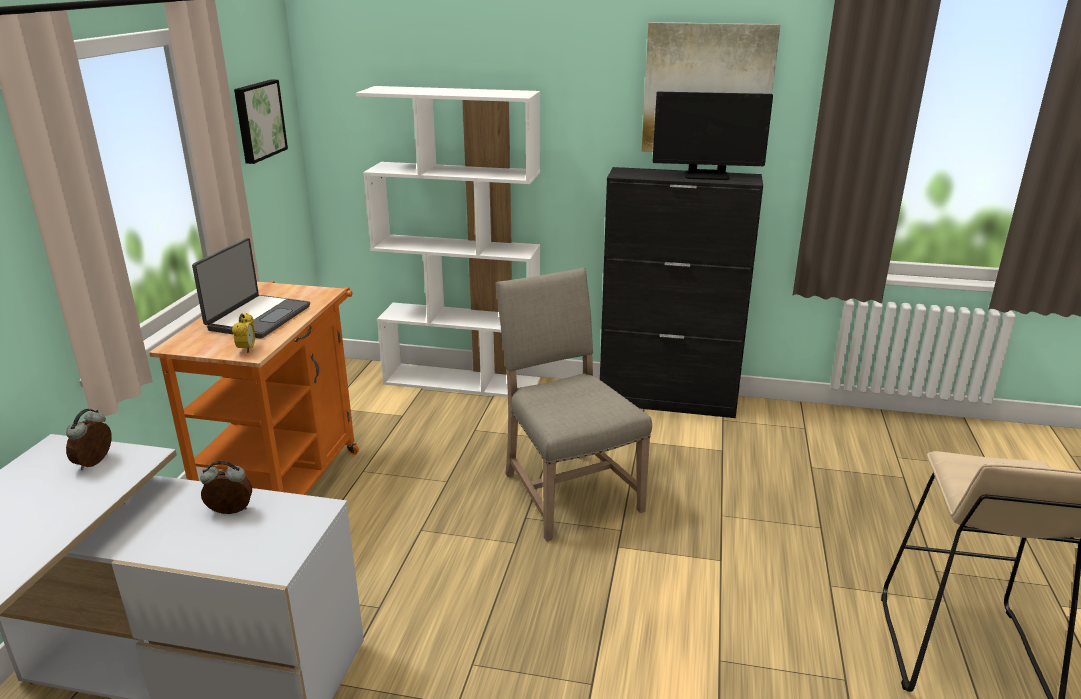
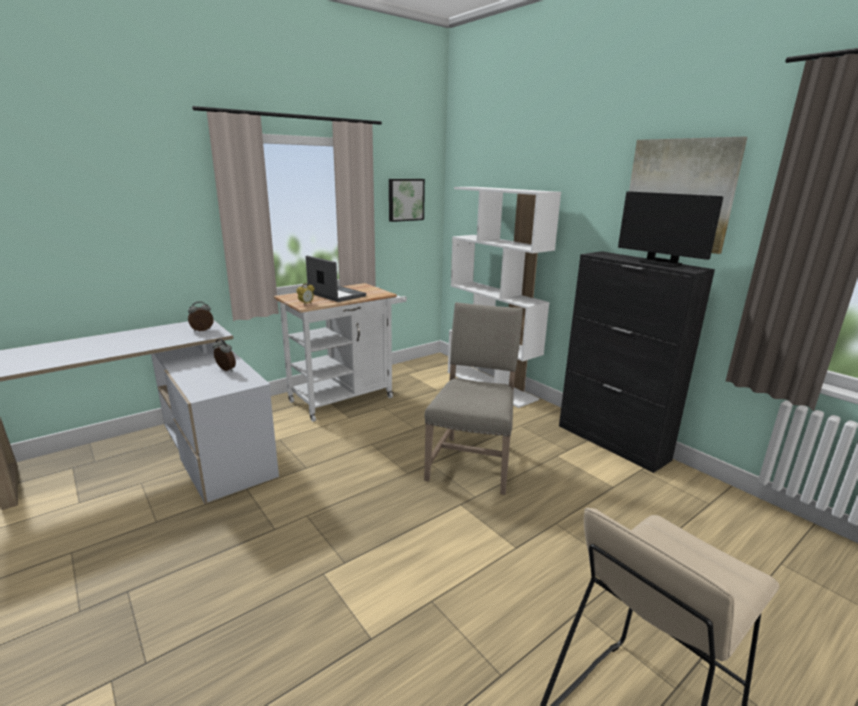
camera: 40 degrees right, 5 degrees down
orange cart [149,281,359,495] -> white cart [274,283,407,422]
laptop [192,238,310,338] -> laptop turned 105 degrees counterclockwise [306,256,366,302]

